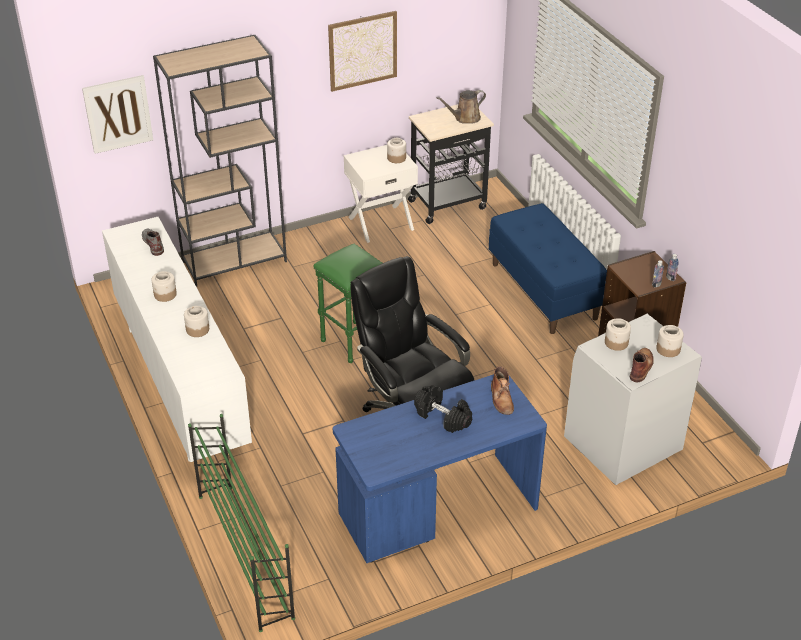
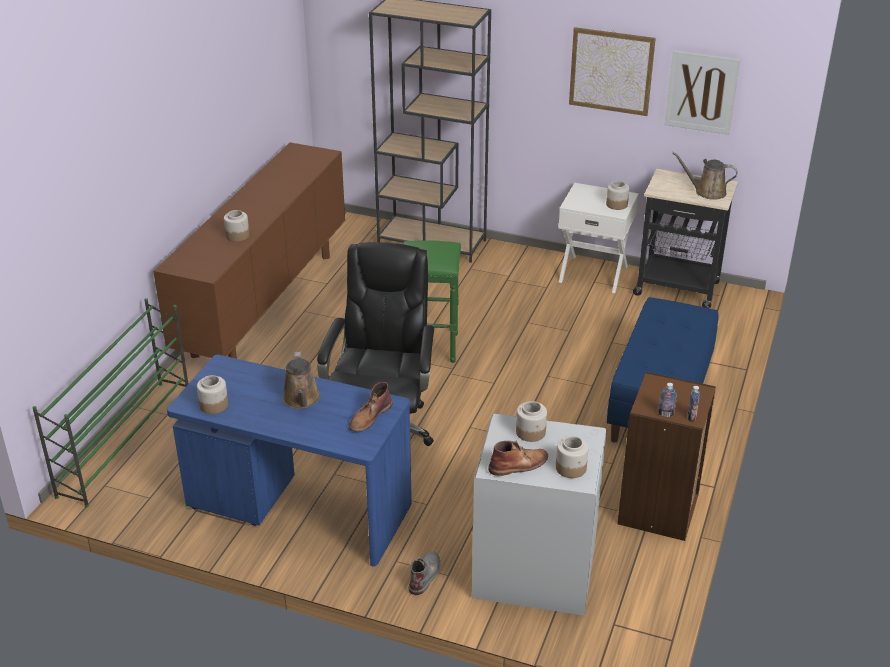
camera: 45 degrees right, 5 degrees down
picture [82,75,153,154] -> picture moved to [665,50,740,135]
white cabinet [102,217,252,462] -> brown cabinet [153,142,345,359]
grey boot [142,229,164,256] -> grey boot moved to [409,551,440,595]
jar [152,271,177,302] -> jar moved to [197,375,228,414]
black dumbbell [414,385,472,433] -> brown watering can [283,351,321,409]

